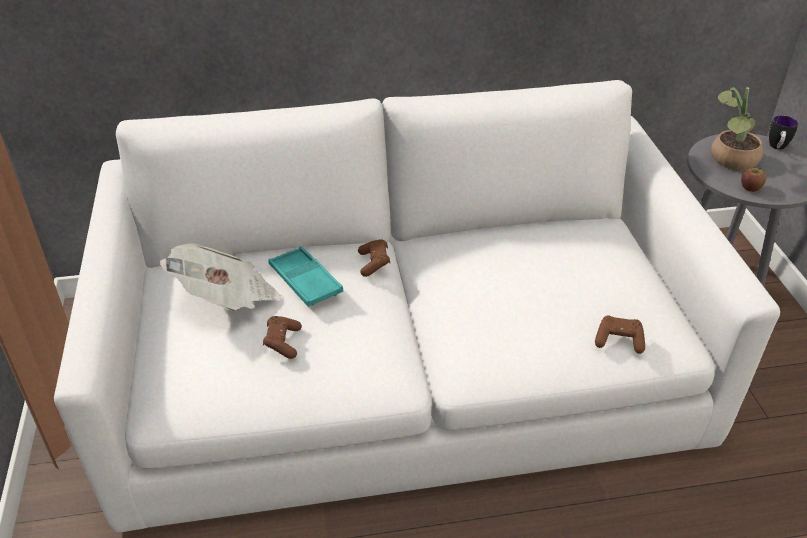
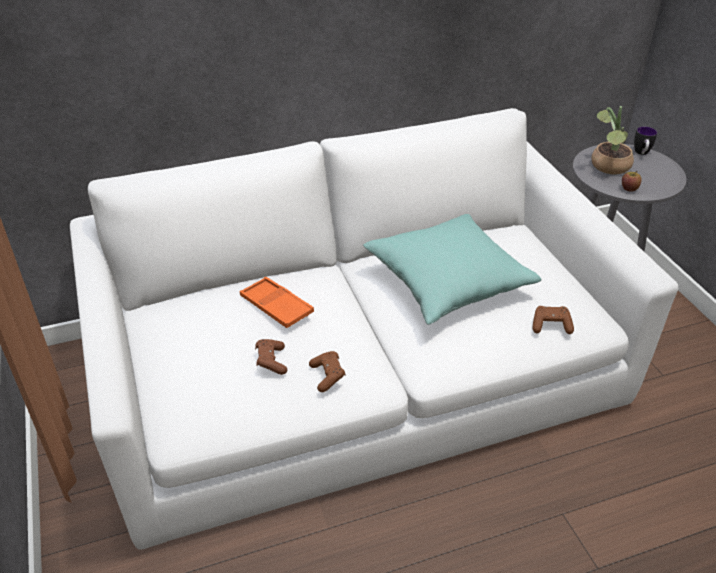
camera: 10 degrees left, 0 degrees up
newspaper [160,243,282,311] -> none
turquoise tray [268,246,343,307] -> orange tray [240,277,314,328]
brown game controller [358,239,391,277] -> brown game controller moved to [309,351,346,392]
none -> turquoise pillow [363,214,541,325]

